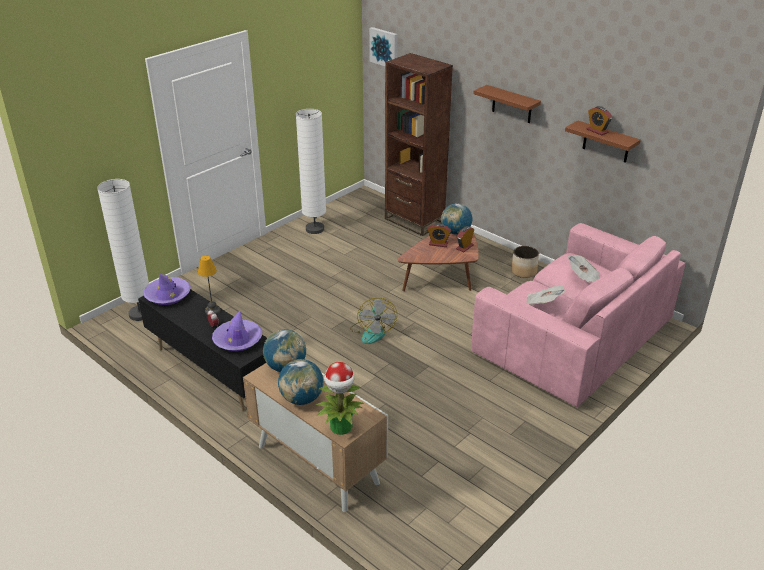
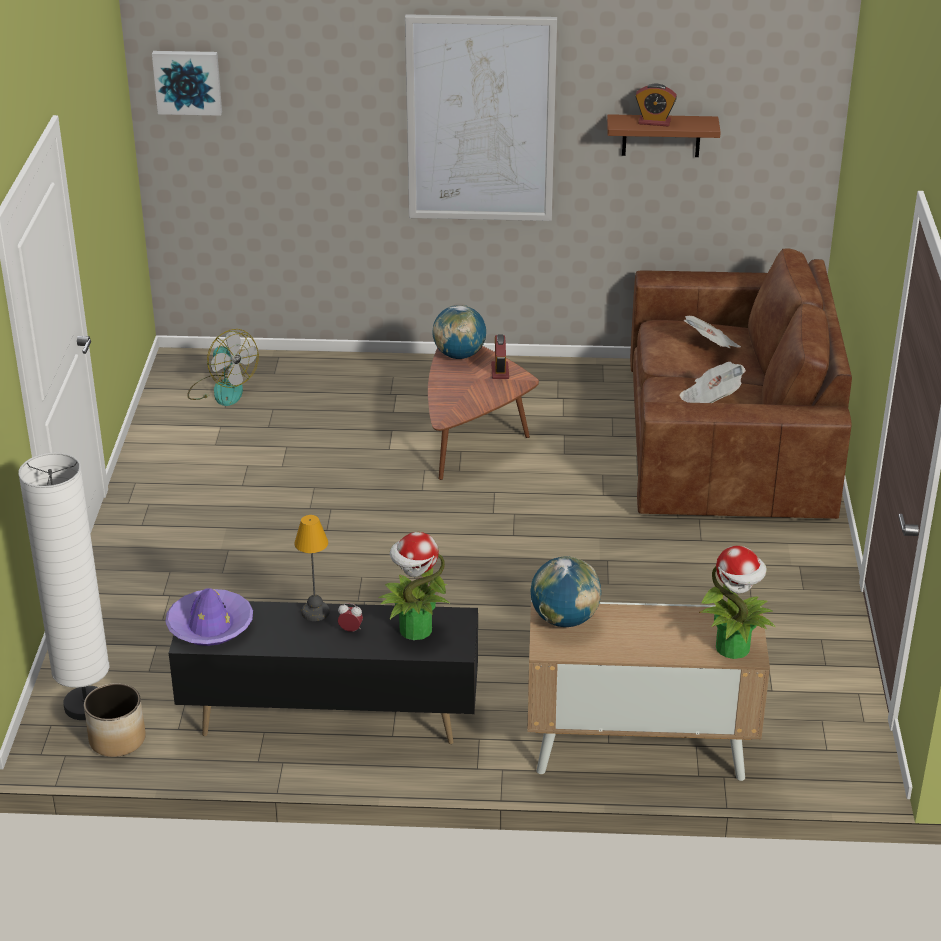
camera: 40 degrees left, 0 degrees up
purple hat [212,311,262,351] -> potted plant [378,532,450,640]
globe [278,359,323,405] -> none
white floor lamp [296,109,326,234] -> none
fan [350,298,397,344] -> fan moved to [187,329,259,406]
brown bookcase [385,53,453,236] -> none
alarm clock [427,223,451,247] -> none
pink sofa [471,223,685,407] -> brown sofa [630,248,852,519]
brown shelf [473,85,541,123] -> picture [405,14,557,221]
planter [511,246,539,278] -> planter moved to [84,683,146,757]

